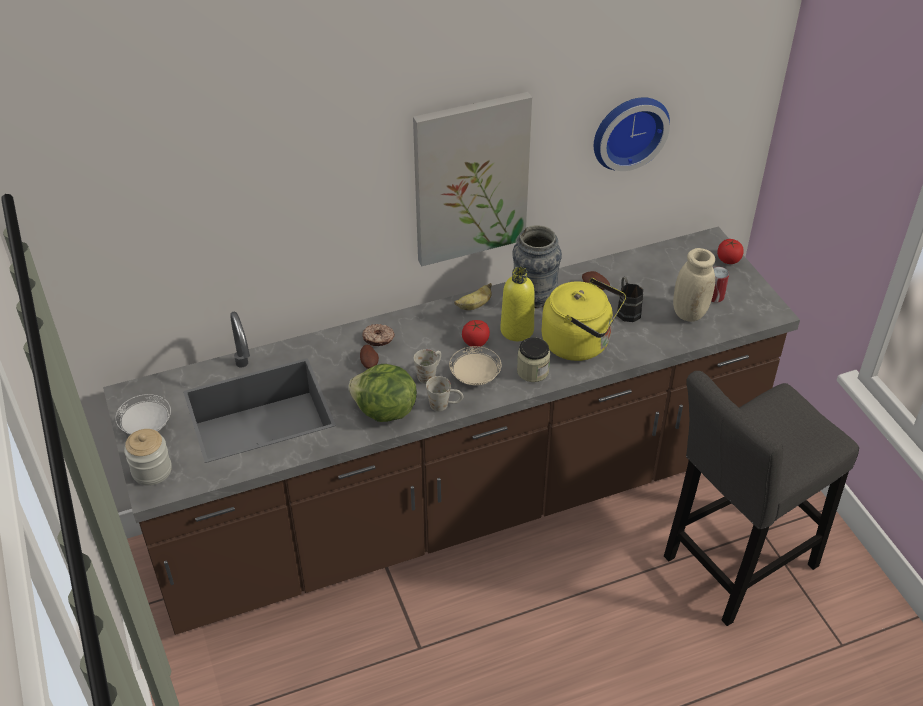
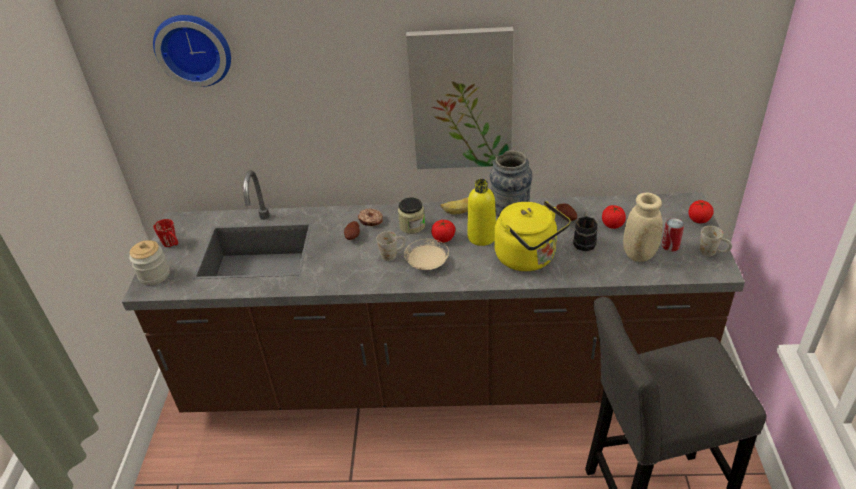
camera: 25 degrees right, 5 degrees down
white plate [115,394,171,435] -> red mug [153,219,178,247]
lettuce [348,364,417,422] -> none
white mug [426,376,463,411] -> white mug moved to [700,226,732,256]
jar [517,337,550,382] -> jar moved to [398,198,425,234]
wall clock [594,97,670,171] -> wall clock moved to [153,15,231,87]
none -> tomato [602,205,626,229]

